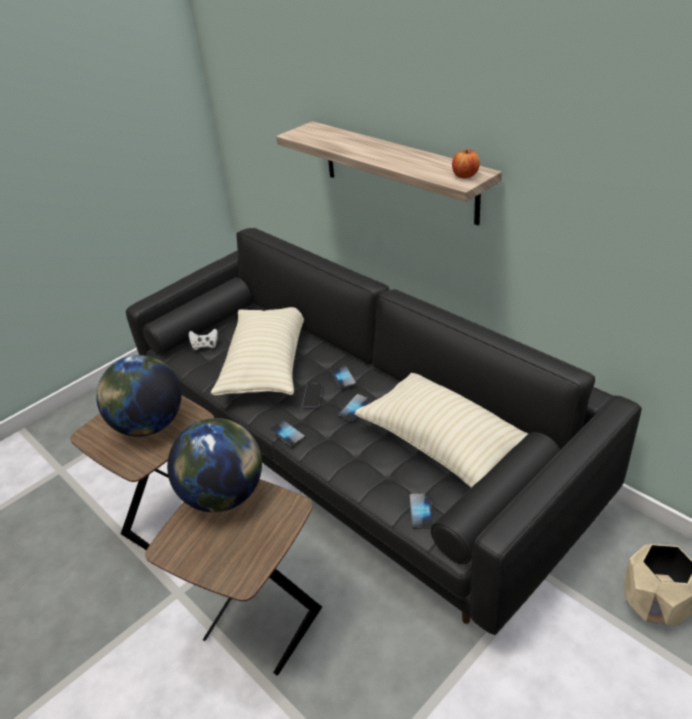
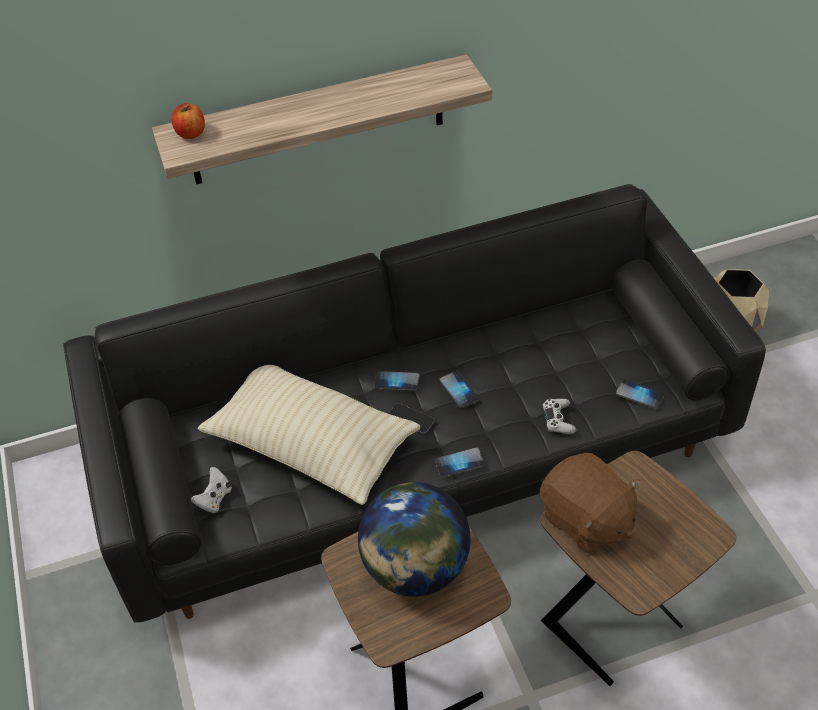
camera: 65 degrees left, 10 degrees up
globe [167,418,262,512] -> brown plush toy [540,453,640,553]
beige pillow [355,373,528,488] -> none
apple [452,150,480,178] -> apple moved to [171,103,205,139]
none -> white game controller [542,399,576,434]

